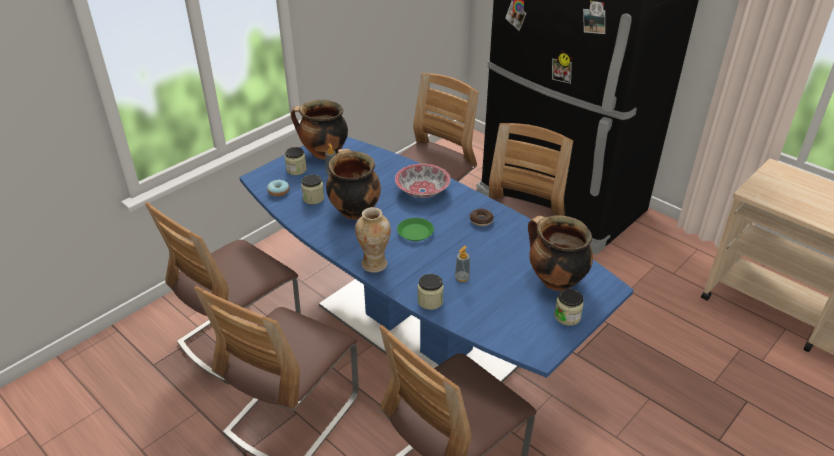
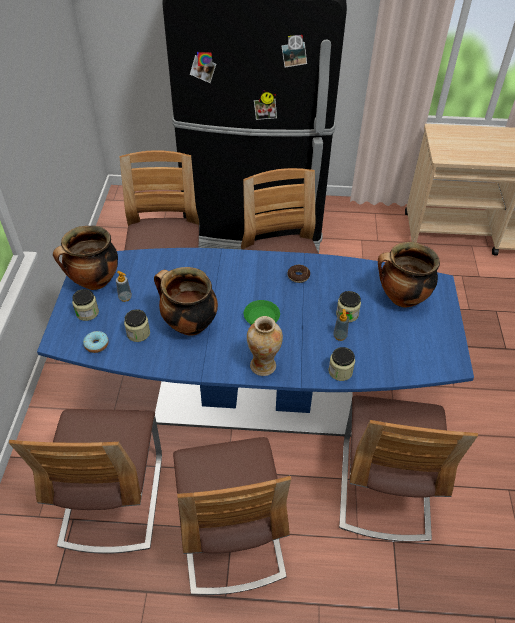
camera: 40 degrees left, 10 degrees up
bowl [395,164,451,198] -> none
jar [554,289,584,326] -> jar moved to [336,291,361,322]

